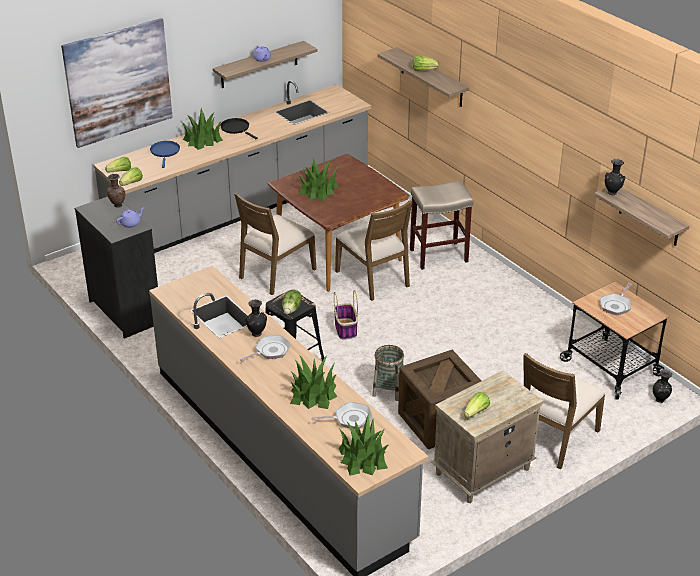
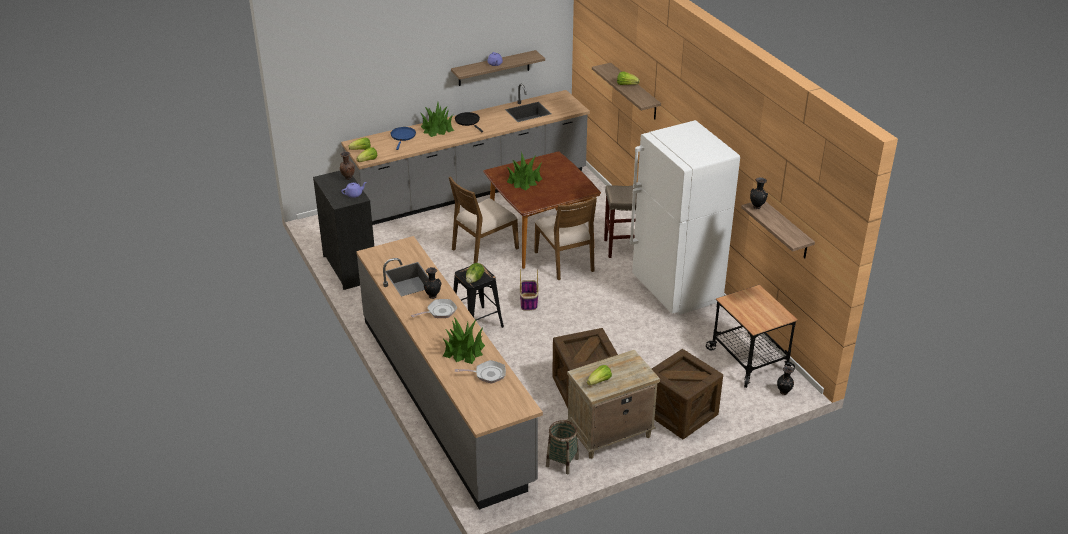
camera: 10 degrees right, 0 degrees up
picture [61,18,173,148] -> none
potted plant [338,413,388,476] -> none
basket [372,345,404,401] -> basket moved to [546,420,579,474]
brown chair [523,353,605,469] -> crate [652,349,723,439]
frying pan [600,283,632,316] -> none
none -> white fridge [630,120,740,315]

